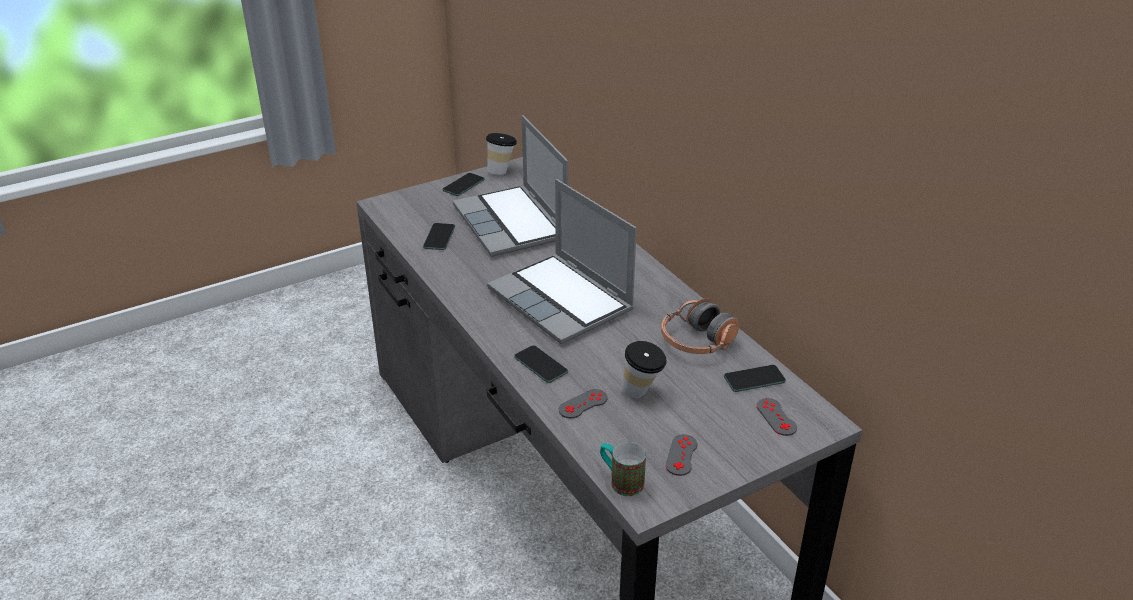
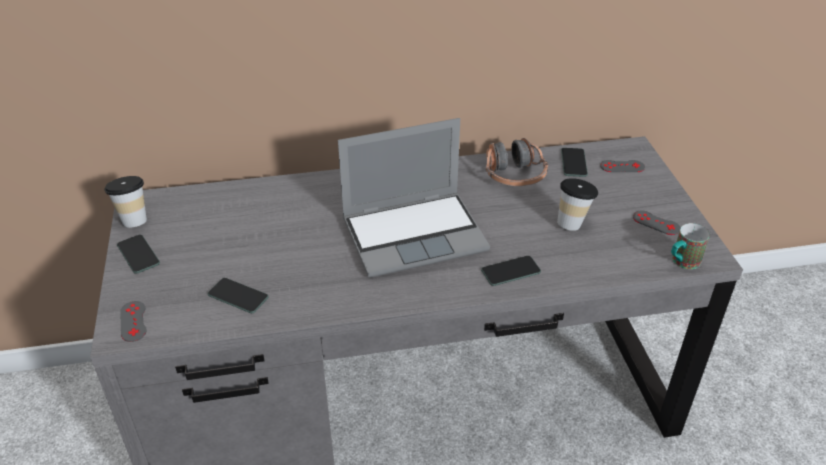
camera: 70 degrees left, 5 degrees up
laptop [453,115,568,257] -> none
grey game controller [558,389,607,418] -> grey game controller moved to [120,301,147,342]

